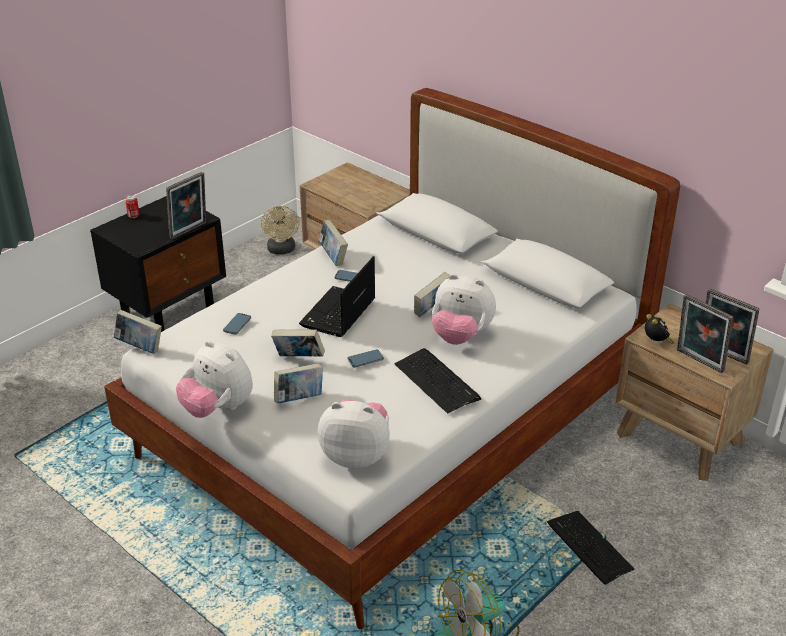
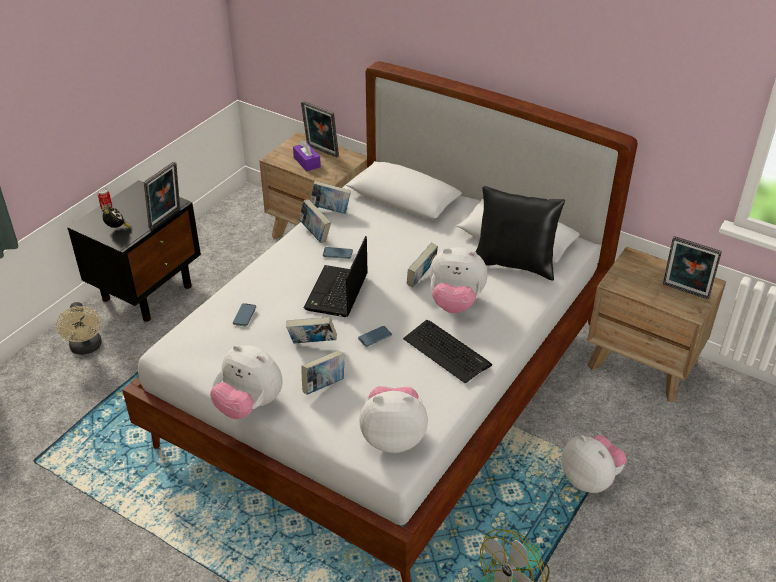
camera: 10 degrees left, 5 degrees up
book [114,310,162,354] -> book moved to [310,181,351,214]
beige fan [261,206,299,254] -> beige fan moved to [56,302,102,355]
keyboard [547,511,634,585] -> plush toy [562,435,627,493]
alarm clock [645,314,674,344] -> alarm clock moved to [103,206,131,229]
picture frame [677,294,733,373] -> picture frame moved to [301,101,339,158]
none -> purple tissue box [293,140,321,172]
none -> black pillow [475,186,565,281]

